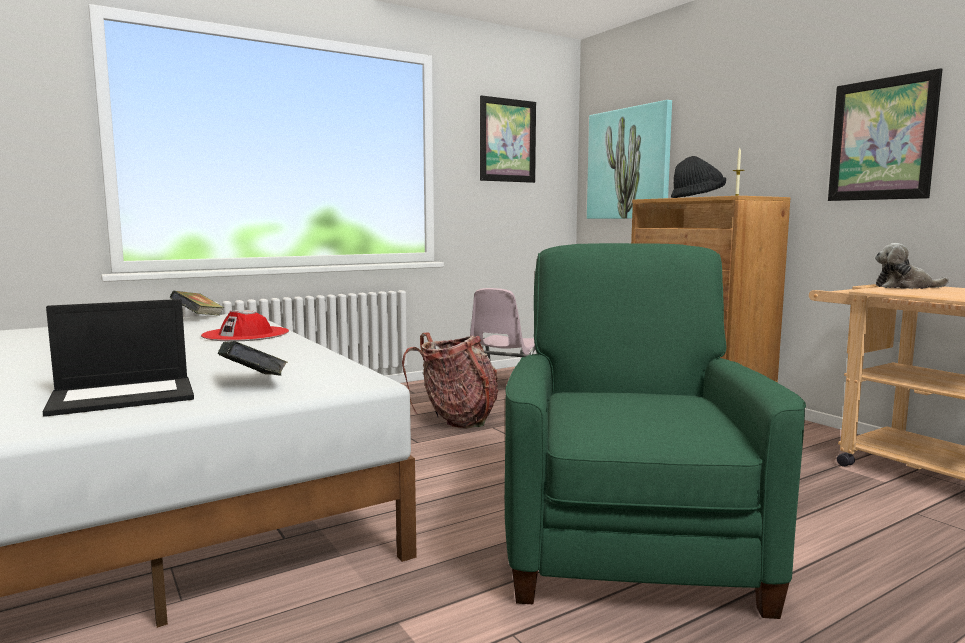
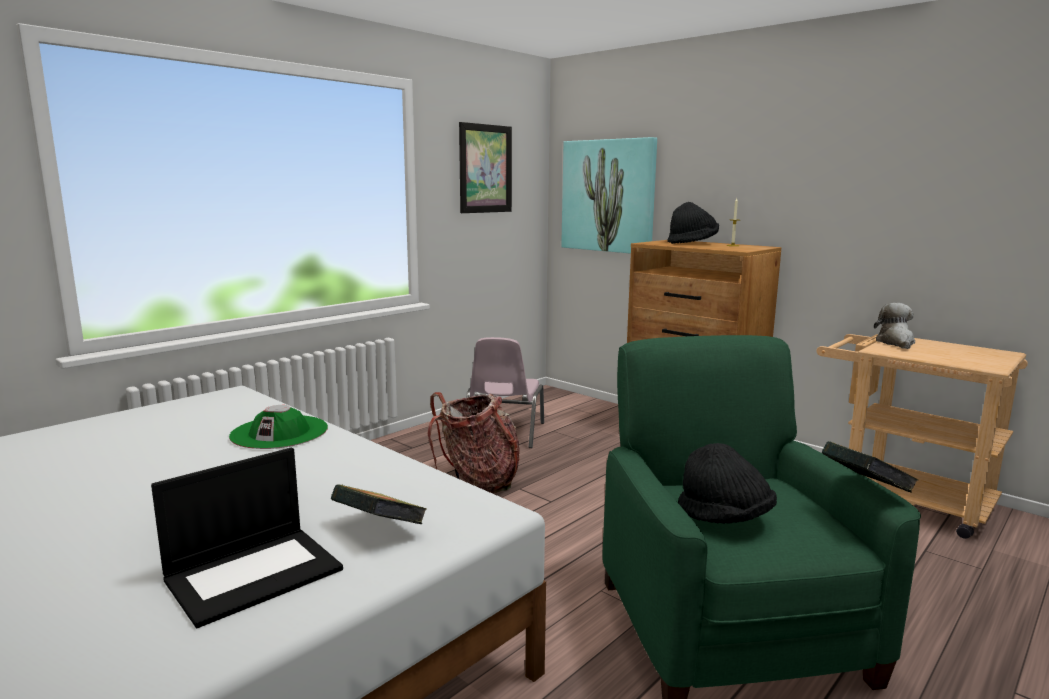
camera: 15 degrees left, 5 degrees up
book [170,291,224,316] -> book moved to [822,441,918,493]
red hat [201,310,289,341] -> green hat [229,405,328,449]
picture [828,68,942,201] -> none
plush toy [875,243,949,289] -> plush toy turned 105 degrees clockwise [874,303,915,349]
none -> black hat [678,443,777,524]

